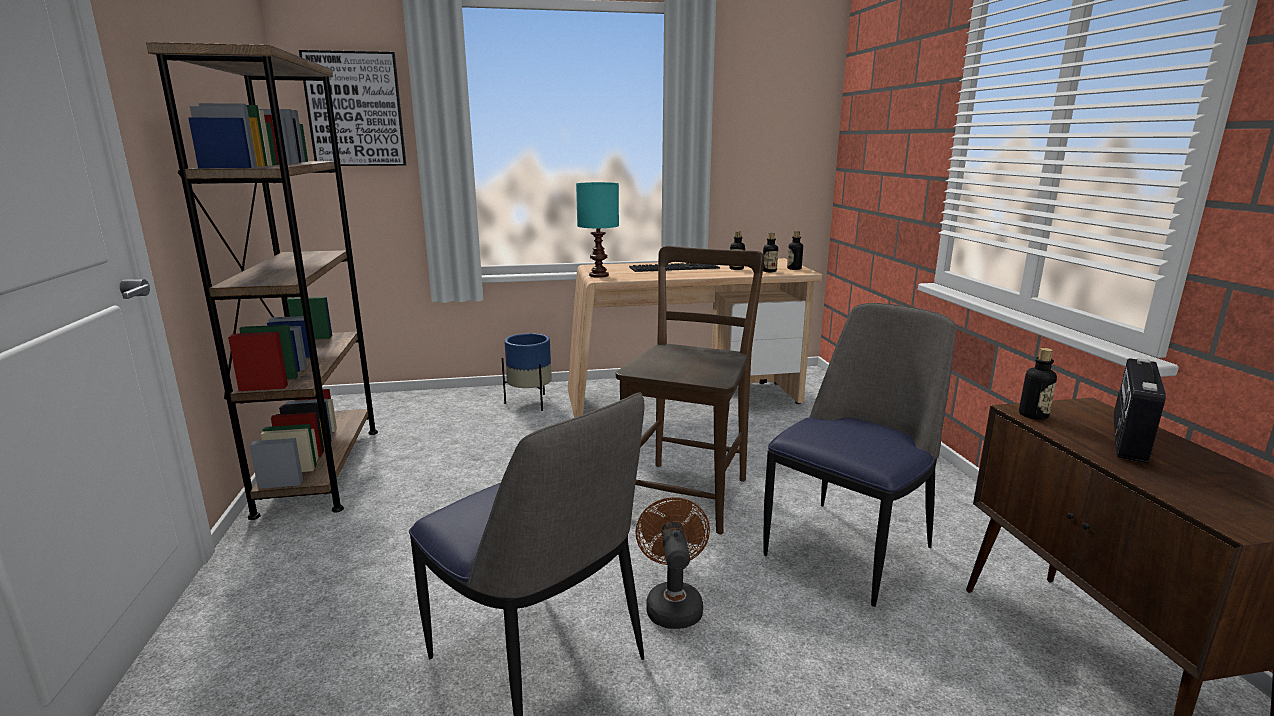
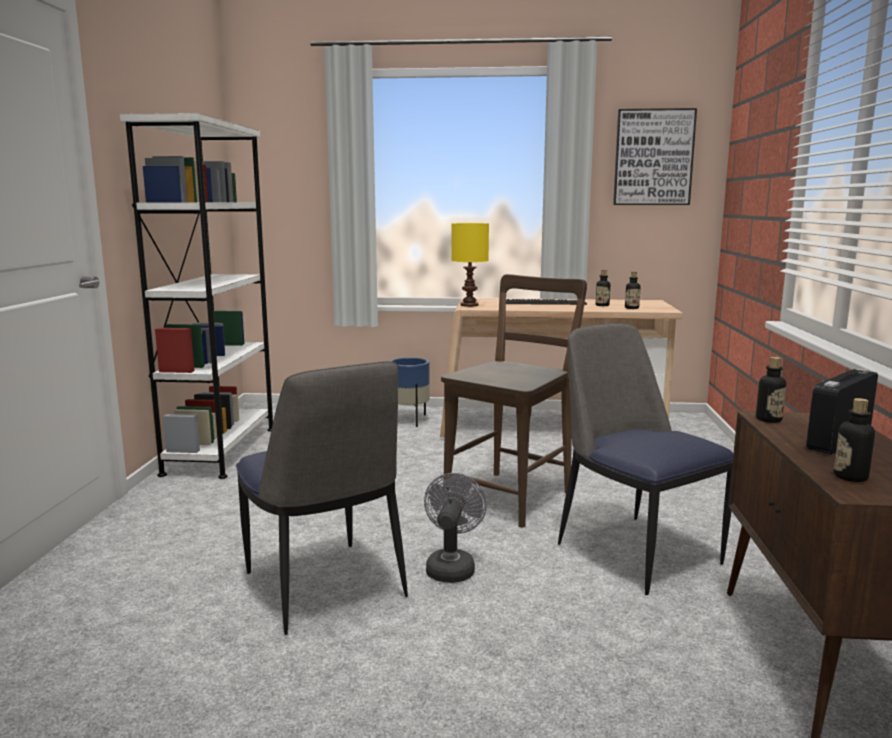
camera: 15 degrees right, 5 degrees down
brown bookcase [146,42,378,520] -> white bookcase [120,113,273,479]
picture [299,50,406,166] -> picture moved to [613,108,697,205]
turquoise table lamp [576,182,619,278] -> yellow table lamp [451,223,489,307]
brown fan [635,497,710,629] -> grey fan [424,473,487,583]
chair [763,303,956,607] -> chair turned 90 degrees counterclockwise [558,323,733,595]
bottle [787,231,803,270] -> bottle moved to [834,398,875,482]

